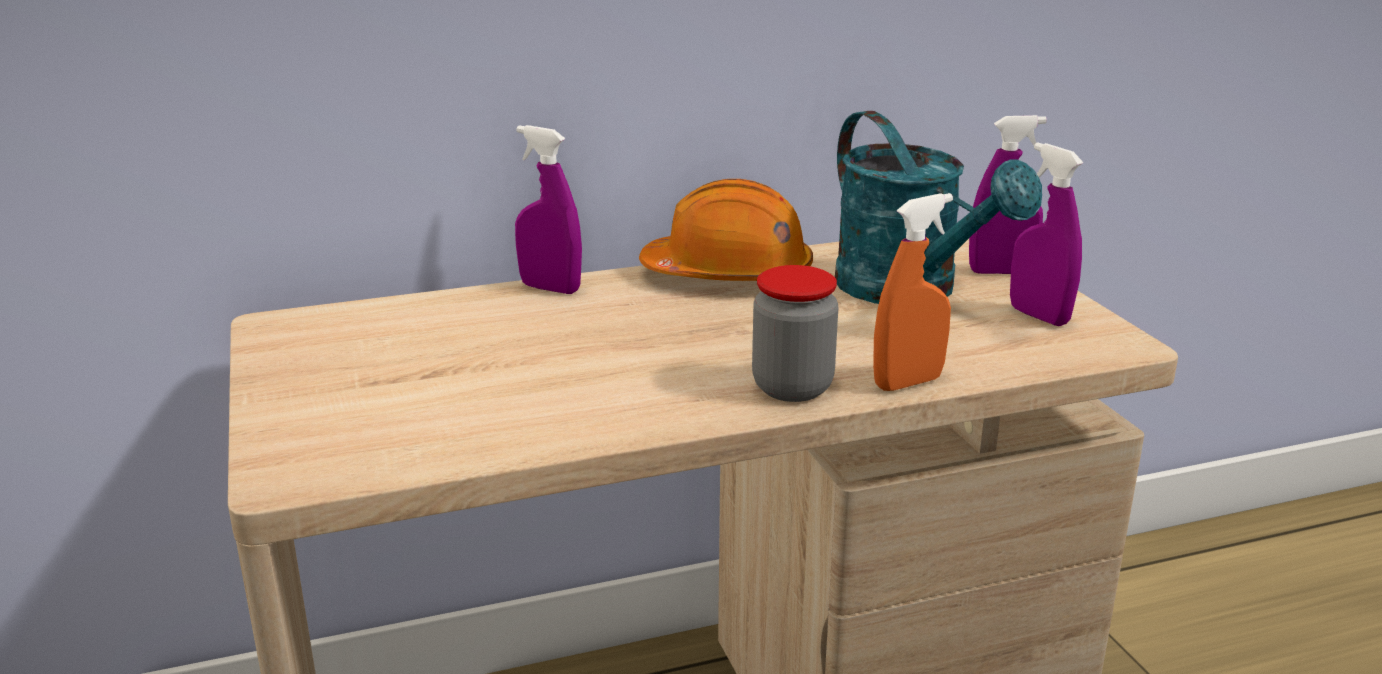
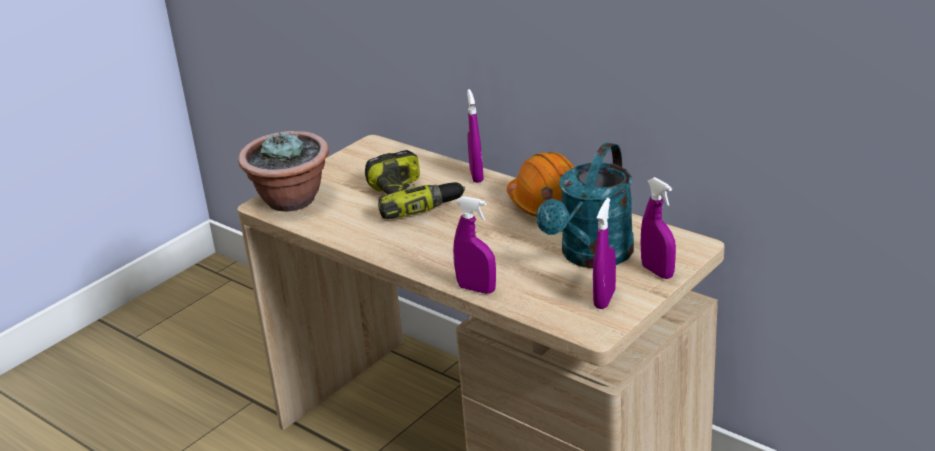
camera: 60 degrees right, 5 degrees up
jar [752,265,838,402] -> none
orange spray bottle [873,193,953,391] -> purple spray bottle [453,196,496,294]
none -> potted plant [238,131,329,212]
none -> power drill [365,150,466,219]

